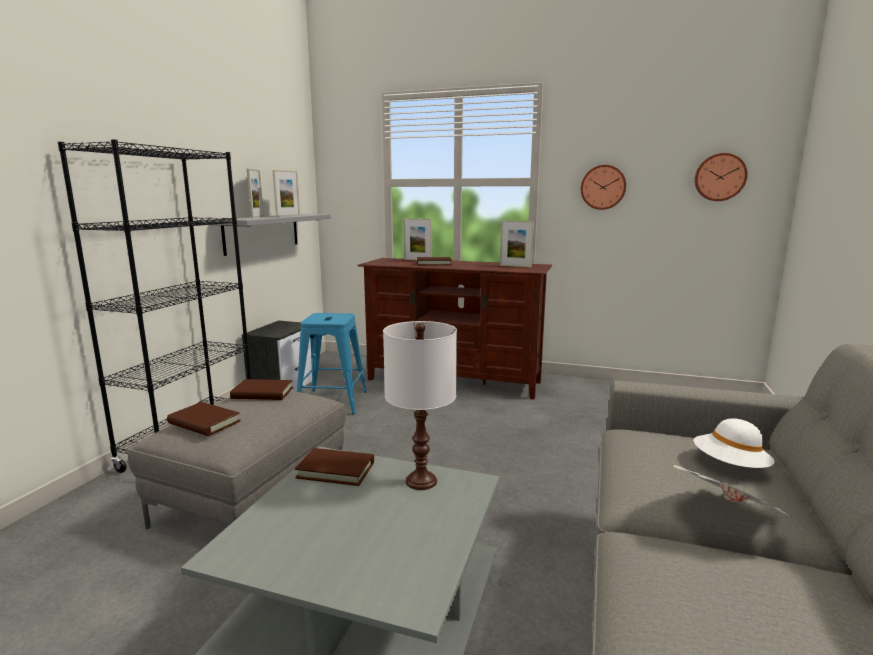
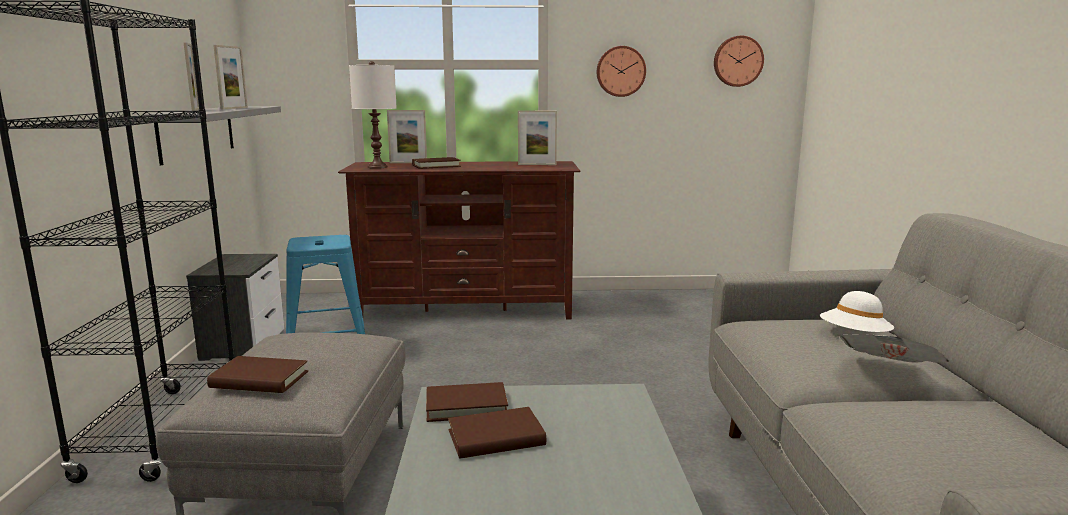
camera: 20 degrees left, 0 degrees up
brown book [230,379,293,400] -> brown book moved to [448,407,546,459]
white table lamp [383,321,457,490] -> white table lamp moved to [349,61,397,169]

